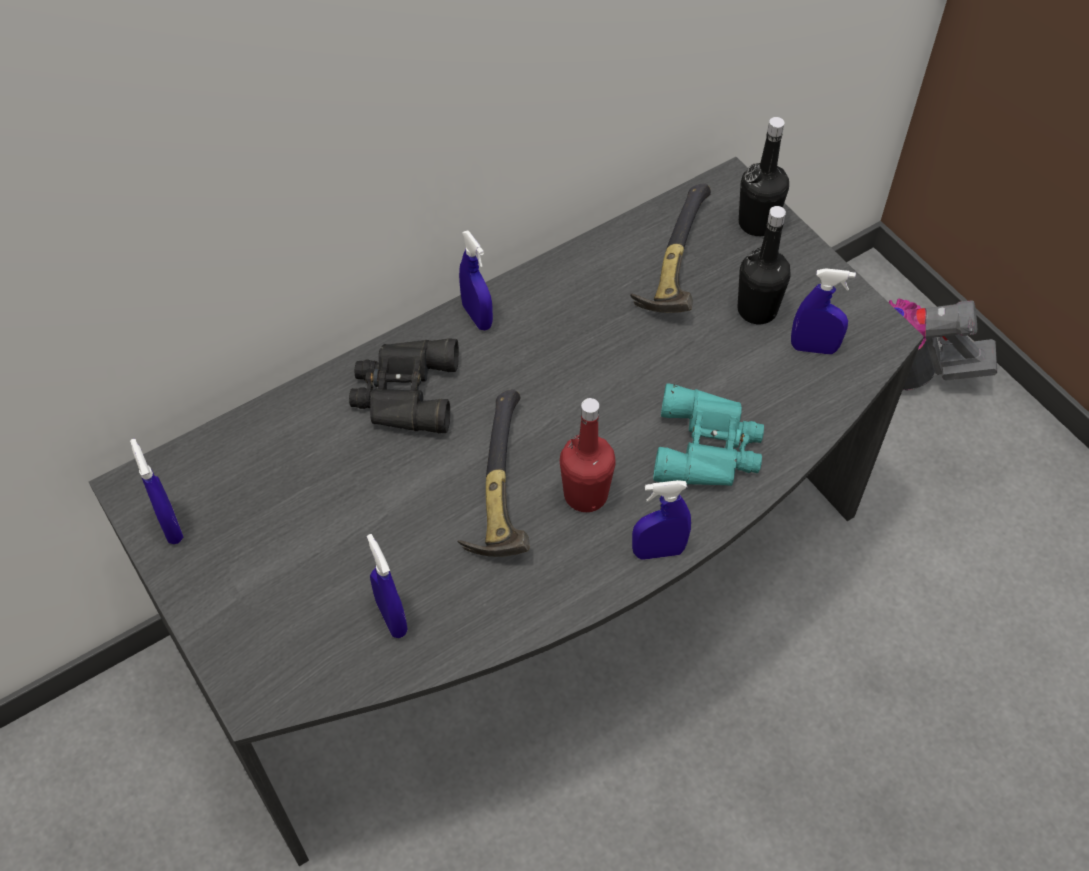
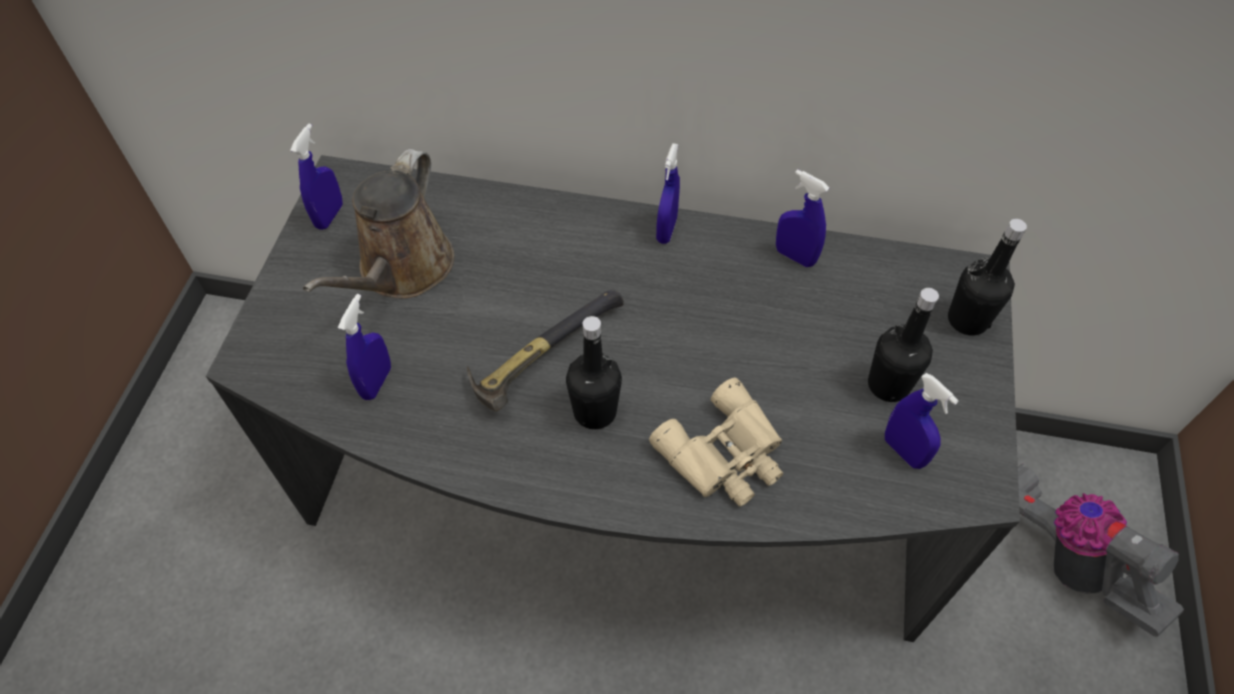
camera: 45 degrees right, 0 degrees up
black binoculars [349,338,459,433] -> none
red bottle [560,398,616,512] -> black bottle [566,316,622,429]
hammer [630,183,711,313] -> none
blue spray bottle [632,480,691,560] -> blue spray bottle moved to [776,169,829,267]
turquoise binoculars [653,383,764,486] -> beige binoculars [649,377,783,507]
none -> brown watering can [303,149,454,299]

